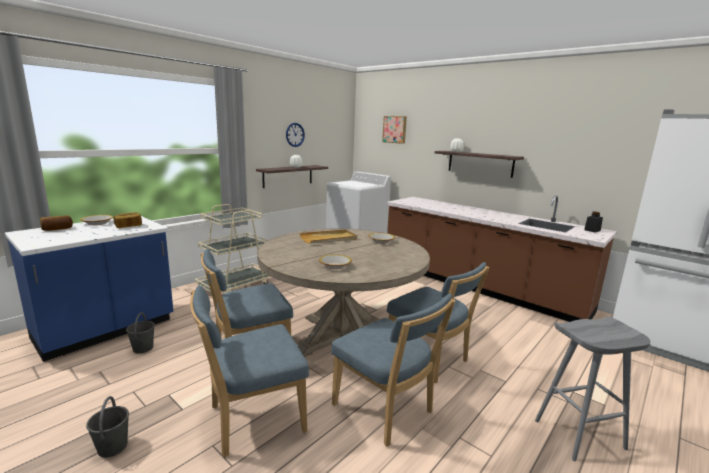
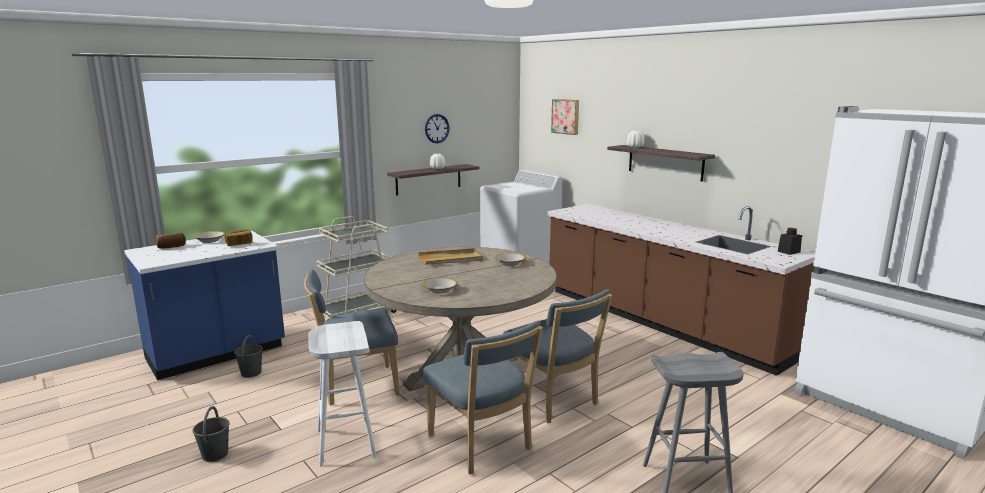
camera: 10 degrees right, 0 degrees up
blue chair [190,285,309,458] -> white stool [308,321,376,467]

